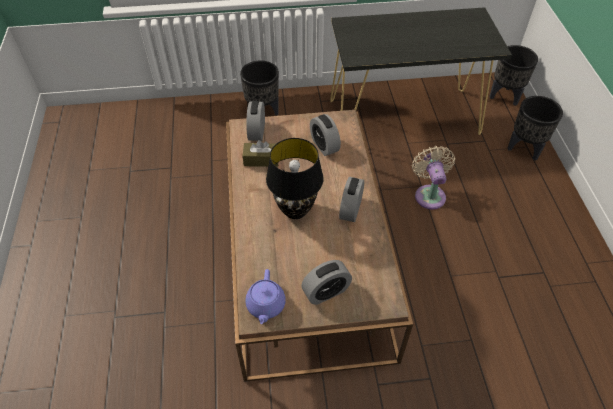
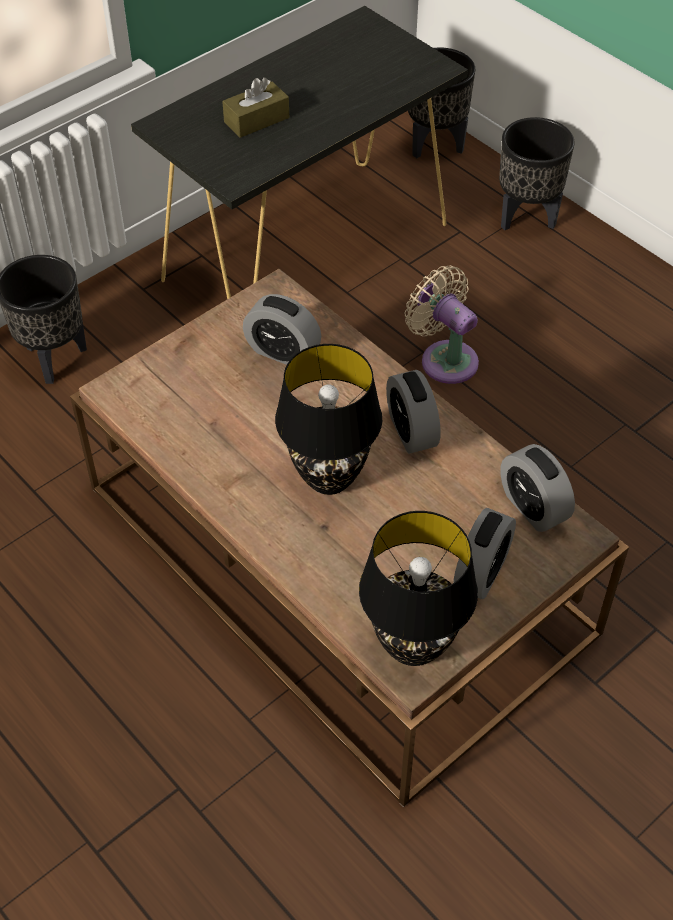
camera: 35 degrees left, 0 degrees up
brown tissue box [242,140,278,167] -> brown tissue box moved to [222,78,289,138]
purple teapot [245,269,286,324] -> black table lamp [359,511,478,666]
alarm clock [246,101,265,141] -> alarm clock moved to [500,444,575,532]

